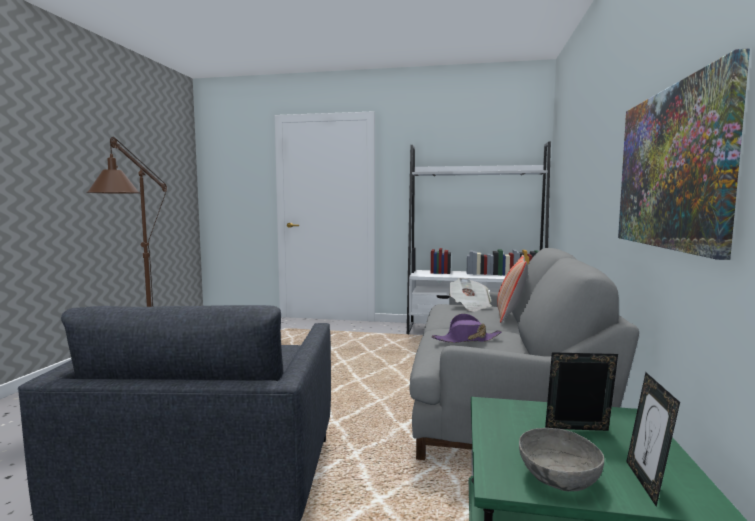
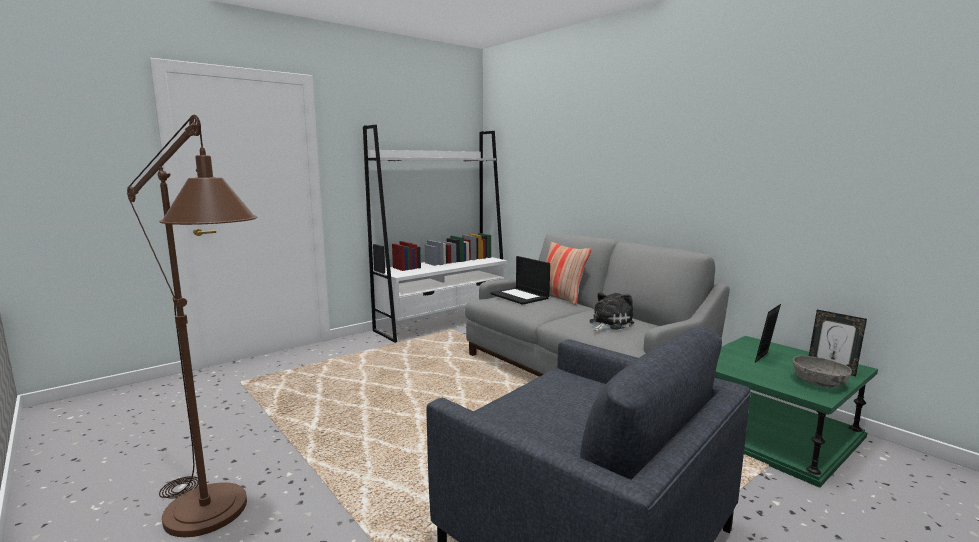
camera: 50 degrees left, 5 degrees up
purple hat [432,313,502,343] -> plush toy [589,293,634,331]
newspaper [449,278,492,311] -> laptop [490,256,550,305]
picture [618,48,750,260] -> none

